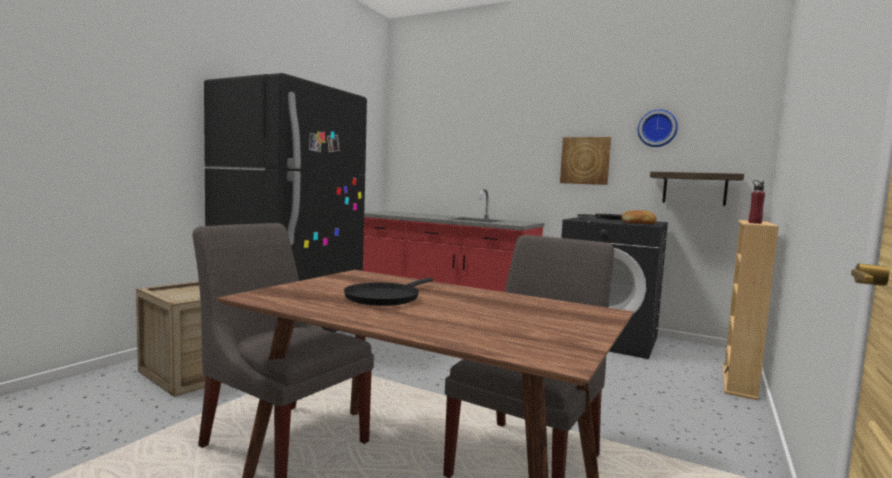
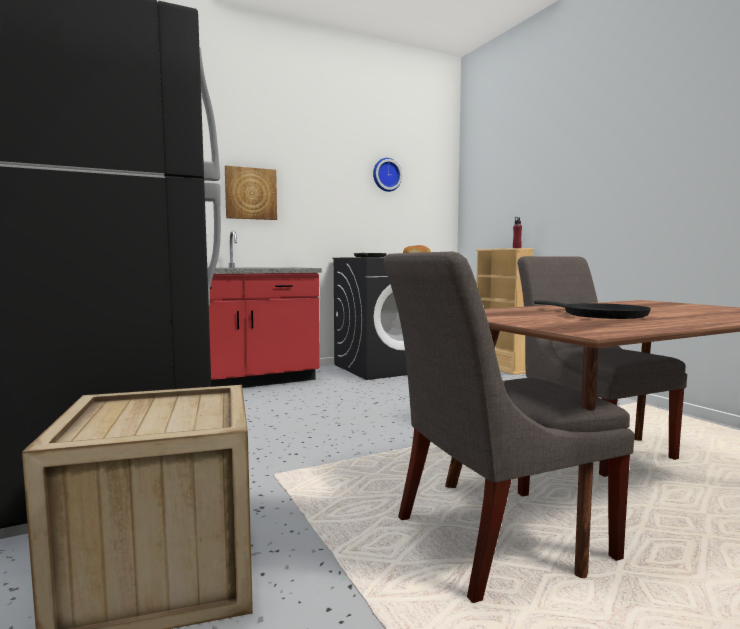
camera: 55 degrees left, 0 degrees up
picture [560,137,611,185] -> picture moved to [225,166,277,220]
shelf [650,172,744,206] -> none

